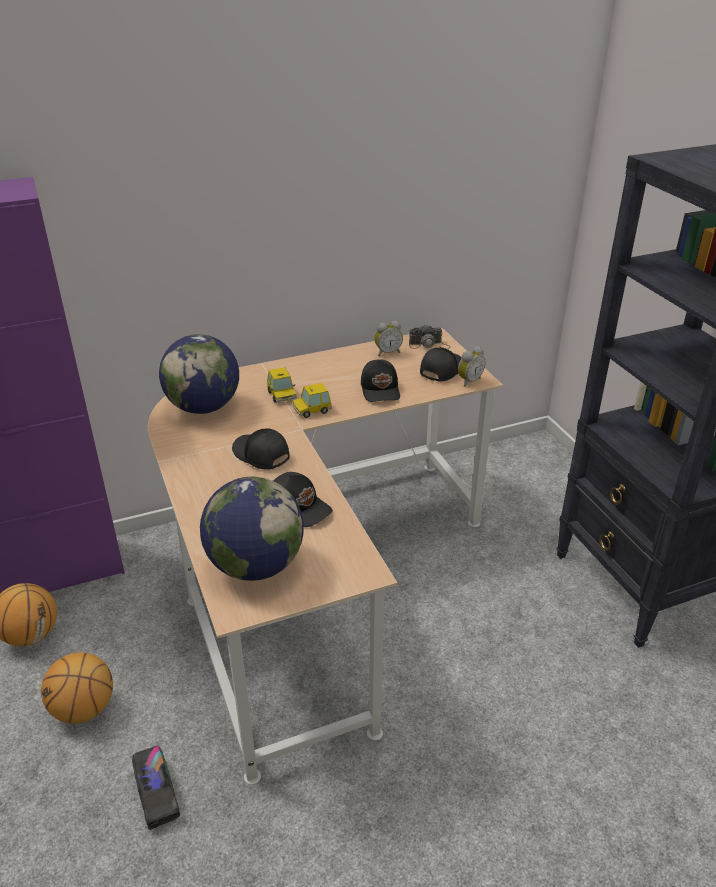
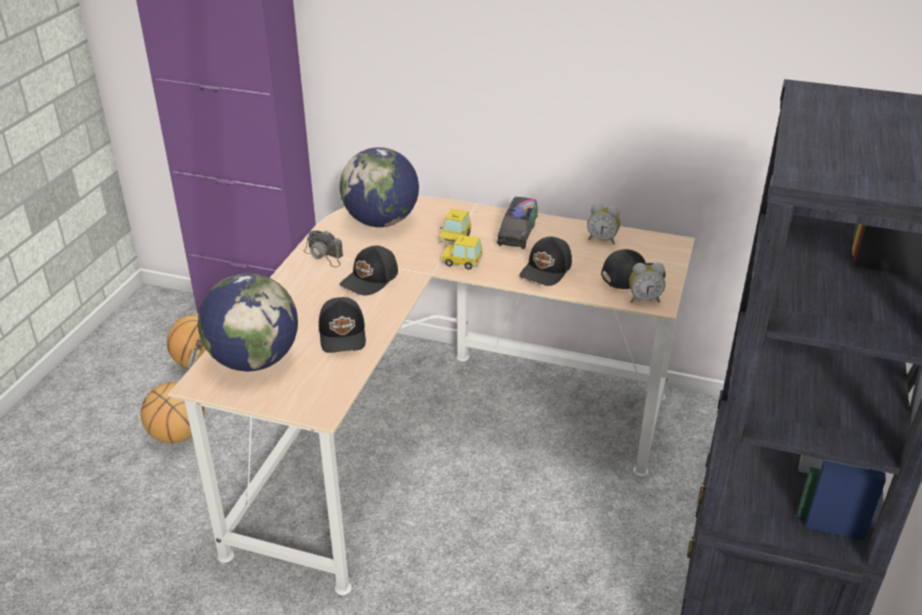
camera: 40 degrees right, 0 degrees up
toy truck [132,746,180,830] -> toy truck moved to [497,197,538,249]
black cap [232,428,290,470] -> black cap turned 135 degrees counterclockwise [340,246,398,295]
camera [409,324,451,349] -> camera moved to [303,231,343,267]

